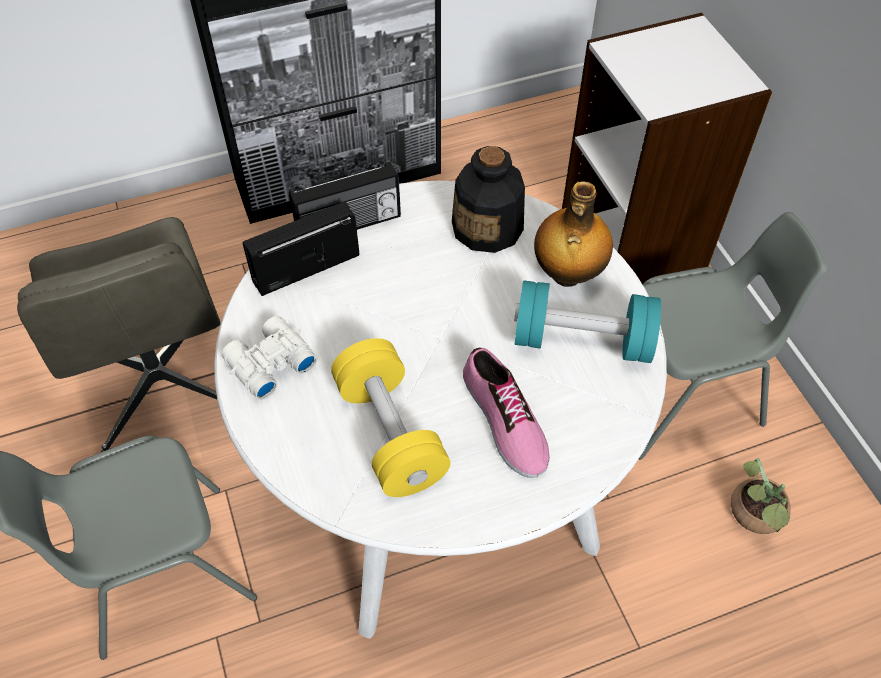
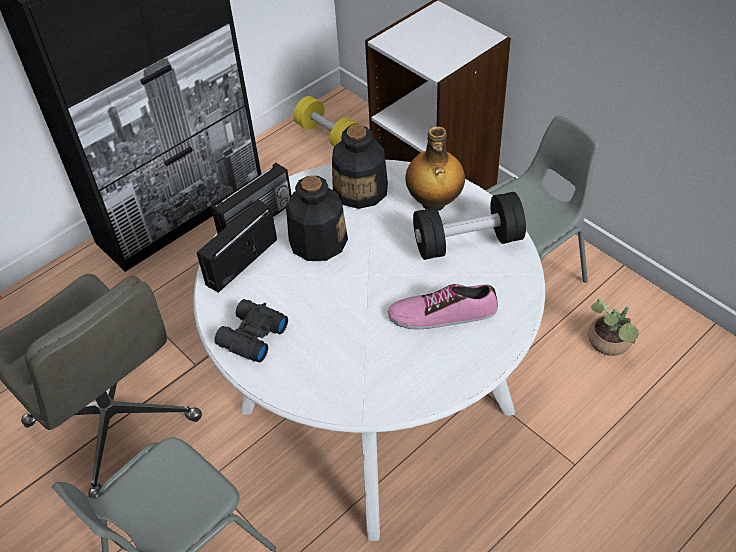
camera: 20 degrees left, 5 degrees down
white binoculars [222,316,317,400] -> black binoculars [214,299,288,363]
yellow dumbbell [331,338,451,497] -> yellow dumbbell moved to [293,96,359,147]
shoe [463,348,550,478] -> shoe turned 135 degrees clockwise [388,284,498,330]
turquoise dumbbell [514,280,661,363] -> black dumbbell [413,192,526,260]
none -> bottle [286,176,348,261]

